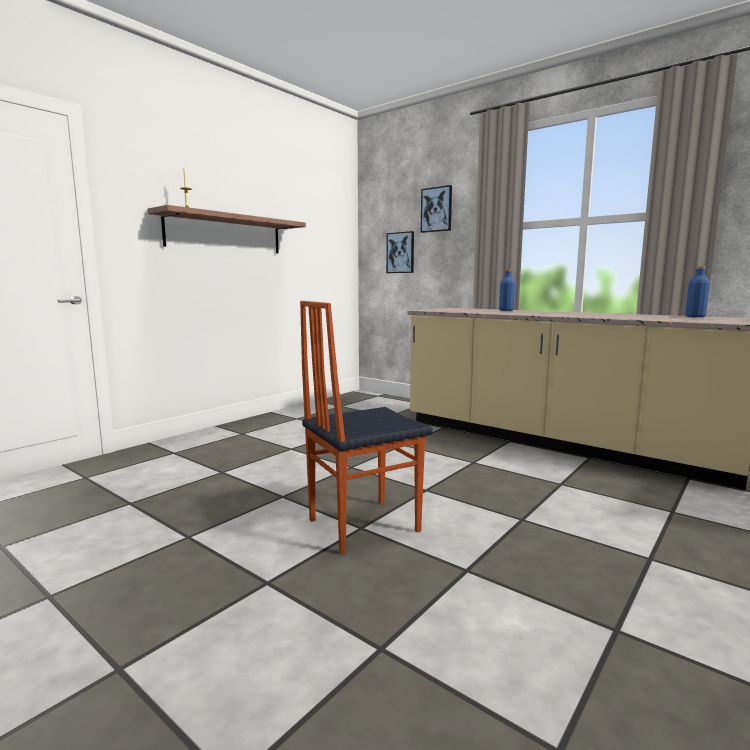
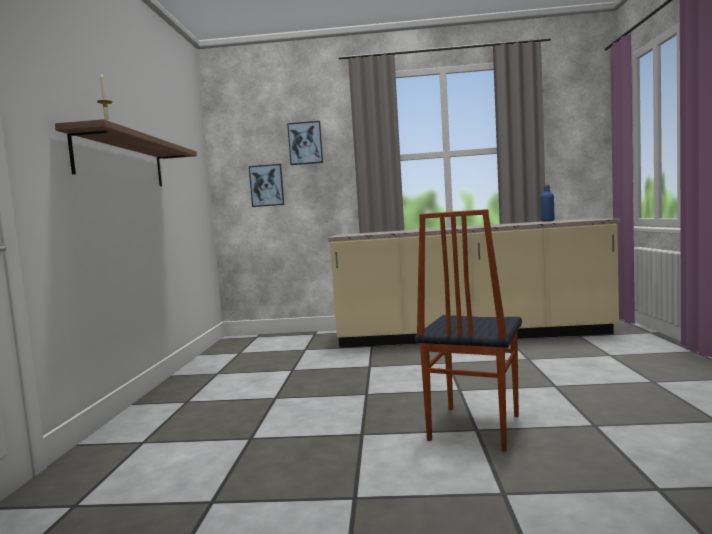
camera: 35 degrees left, 5 degrees down
blue bottle [499,270,515,311] -> none

